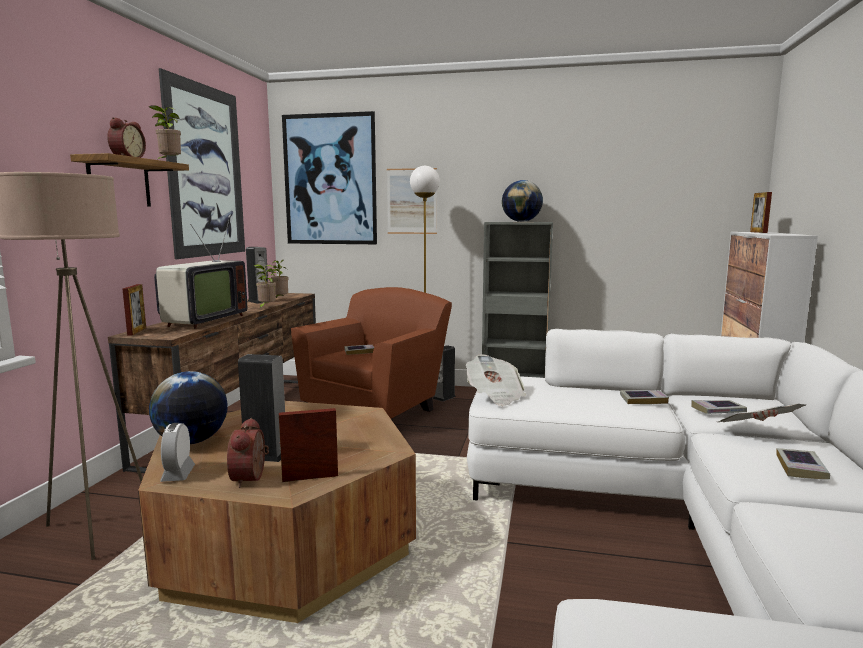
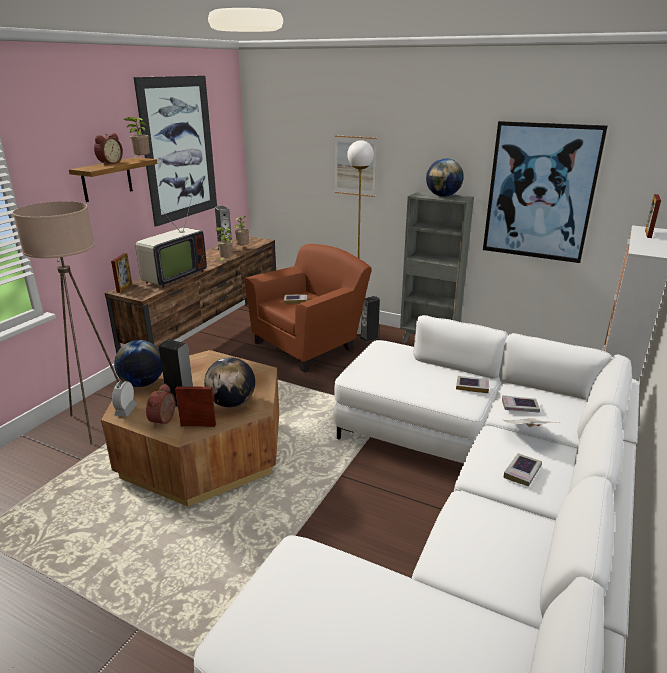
camera: 15 degrees right, 15 degrees up
picture [282,111,377,244] -> picture moved to [483,121,608,263]
newspaper [466,354,526,406] -> none
none -> globe [204,357,255,407]

